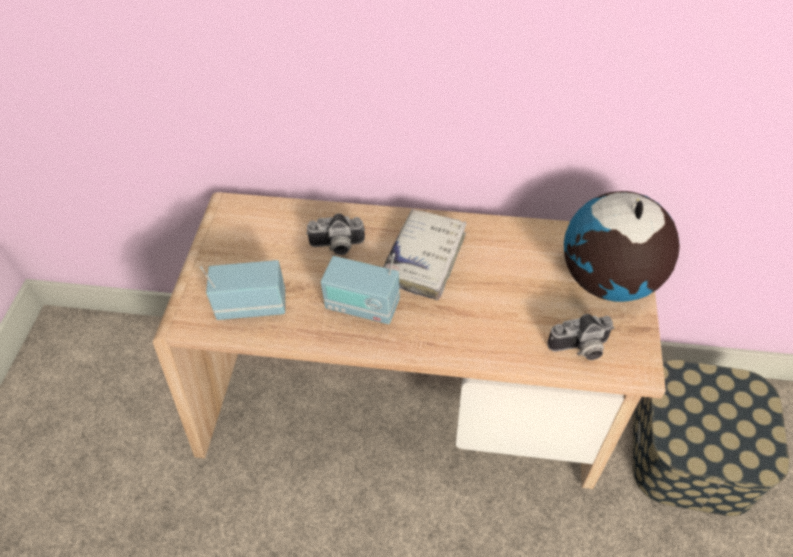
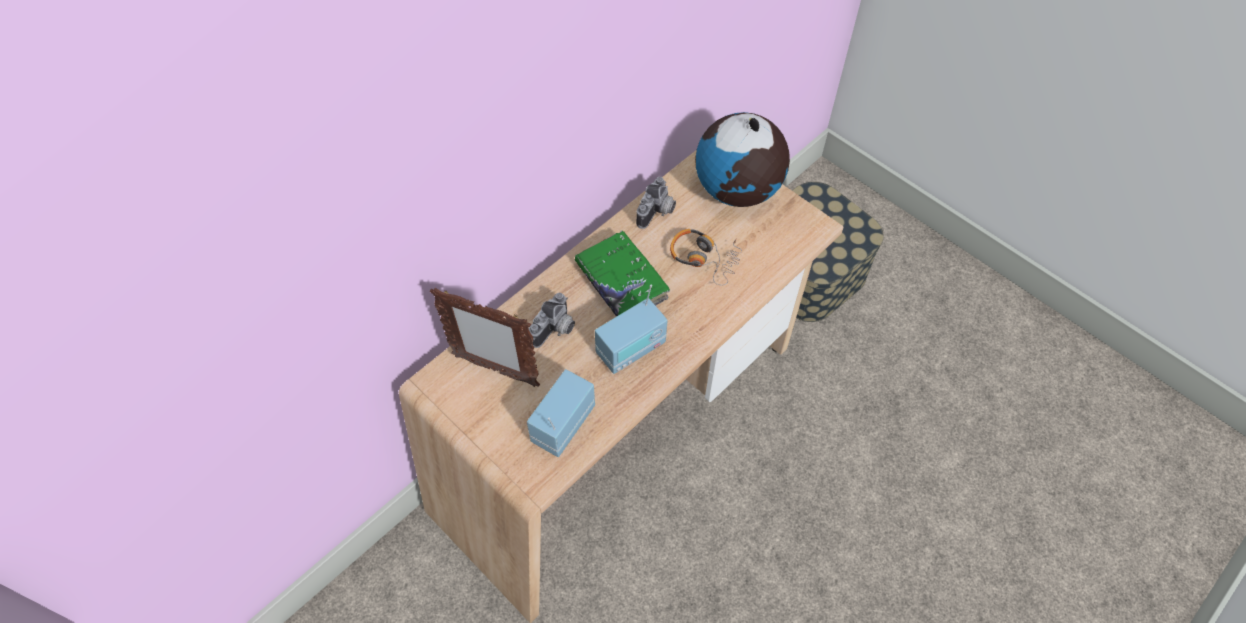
camera: 55 degrees left, 5 degrees up
white book [384,209,467,300] -> green book [575,230,670,317]
camera [547,314,615,360] -> camera moved to [636,177,676,229]
none -> picture frame [430,288,540,387]
none -> headphones [670,229,742,285]

